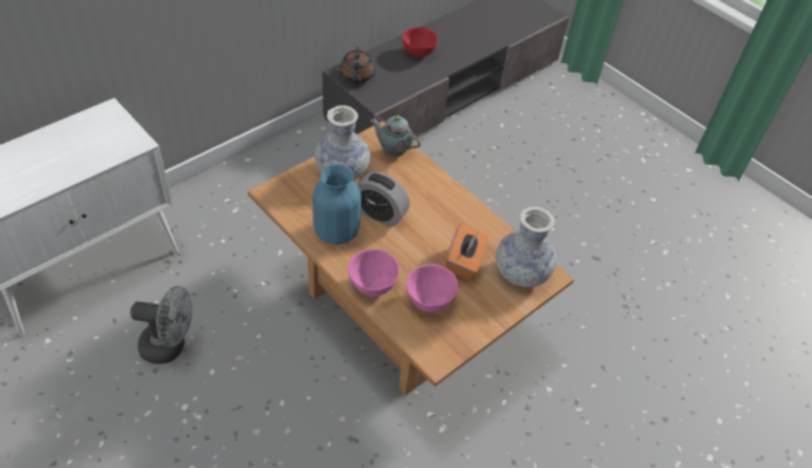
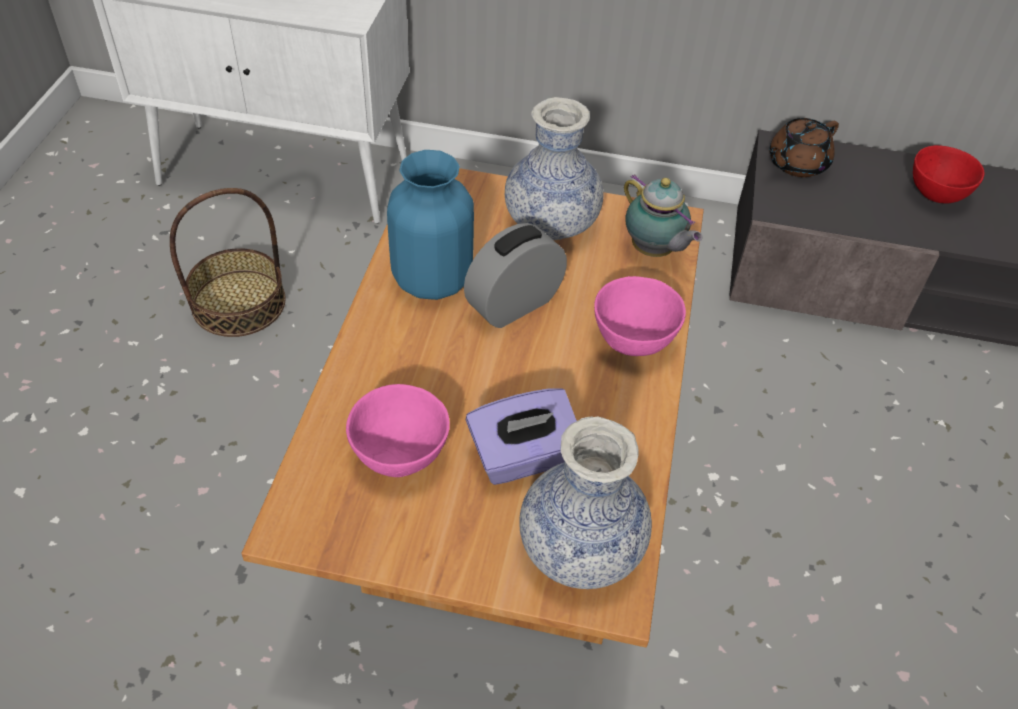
camera: 55 degrees right, 0 degrees up
grey fan [130,286,192,364] -> basket [170,188,286,337]
pink bowl [348,249,399,296] -> pink bowl moved to [594,276,686,356]
alarm clock [357,172,410,227] -> alarm clock turned 60 degrees clockwise [464,223,567,328]
teapot [370,115,421,157] -> teapot turned 150 degrees clockwise [624,174,702,257]
orange tissue box [446,223,488,280] -> purple tissue box [466,388,577,485]

